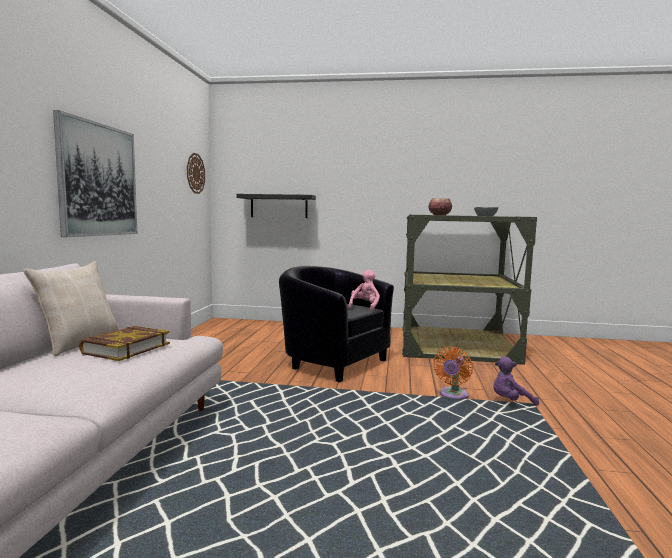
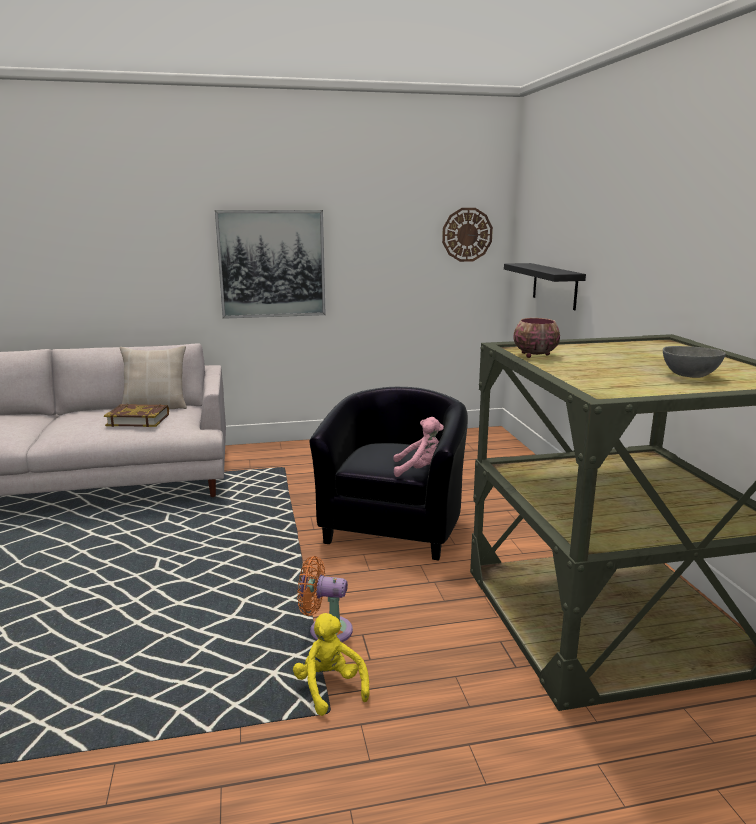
camera: 70 degrees right, 10 degrees up
purple plush toy [493,357,539,406] -> yellow plush toy [293,613,370,716]

